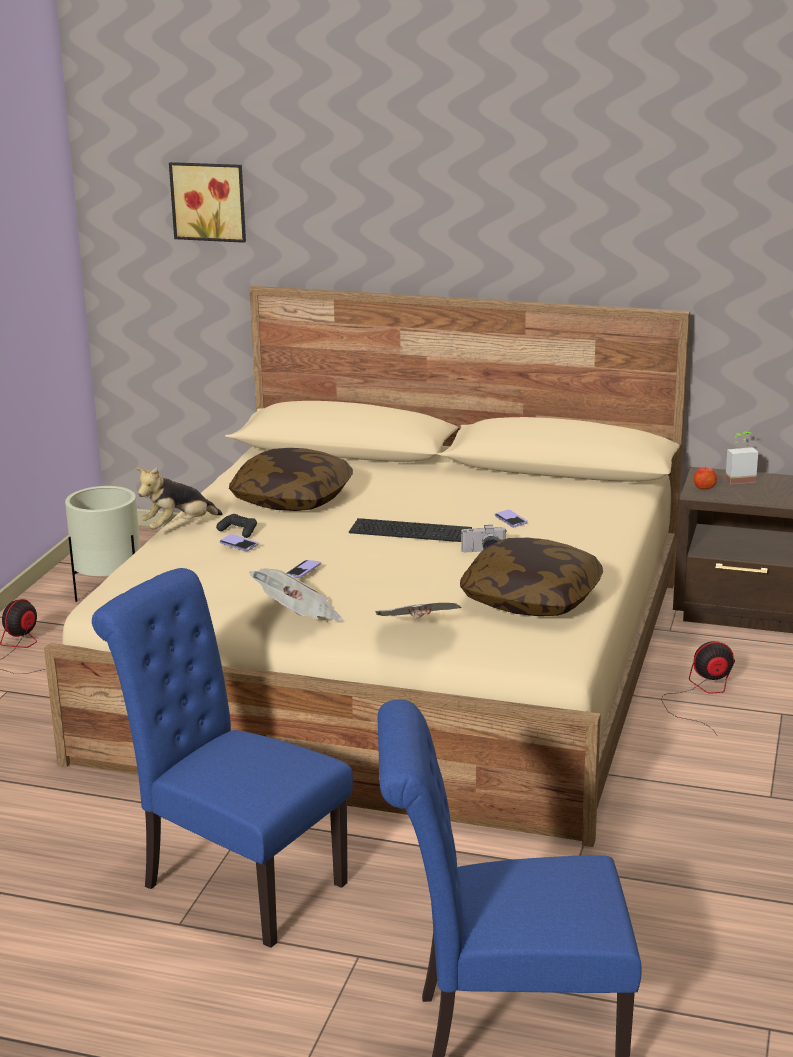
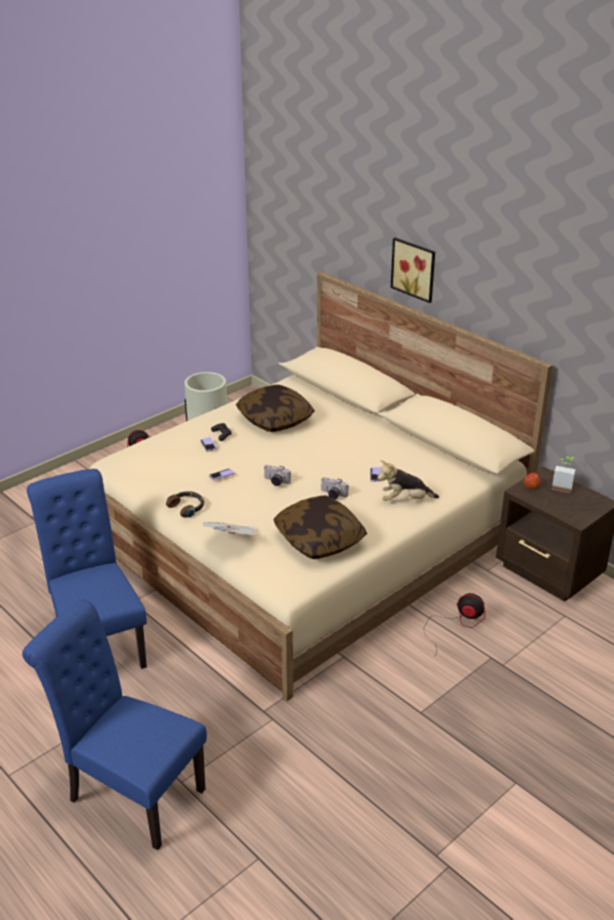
camera: 30 degrees right, 10 degrees up
plush toy [136,468,223,530] -> plush toy moved to [377,460,439,501]
picture [169,162,246,243] -> picture moved to [391,238,435,303]
newspaper [249,569,344,621] -> headphones [166,491,204,518]
keyboard [349,518,472,542] -> none
none -> camera [264,465,291,486]

